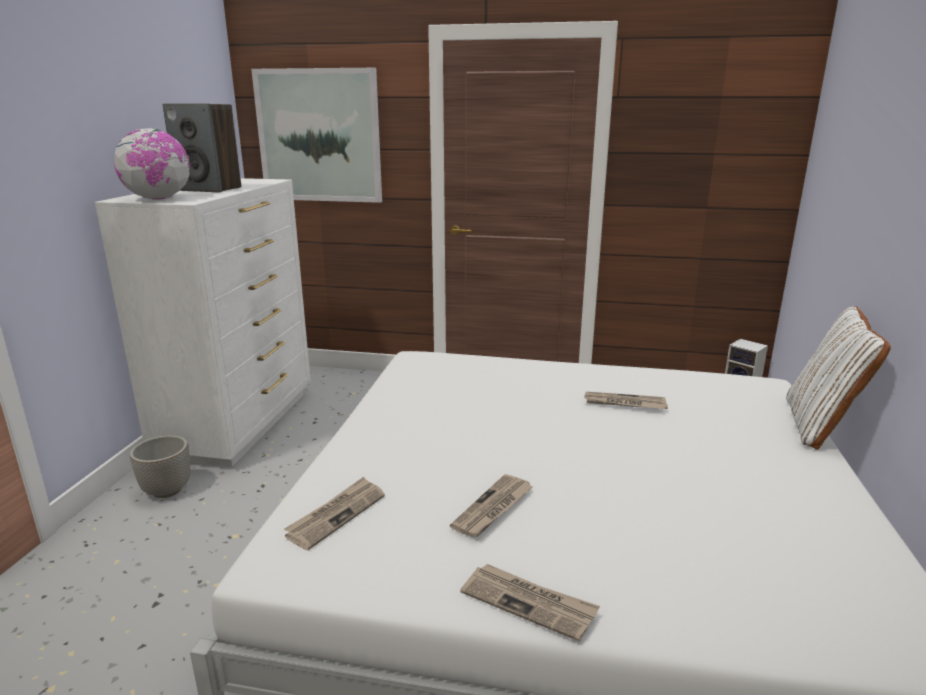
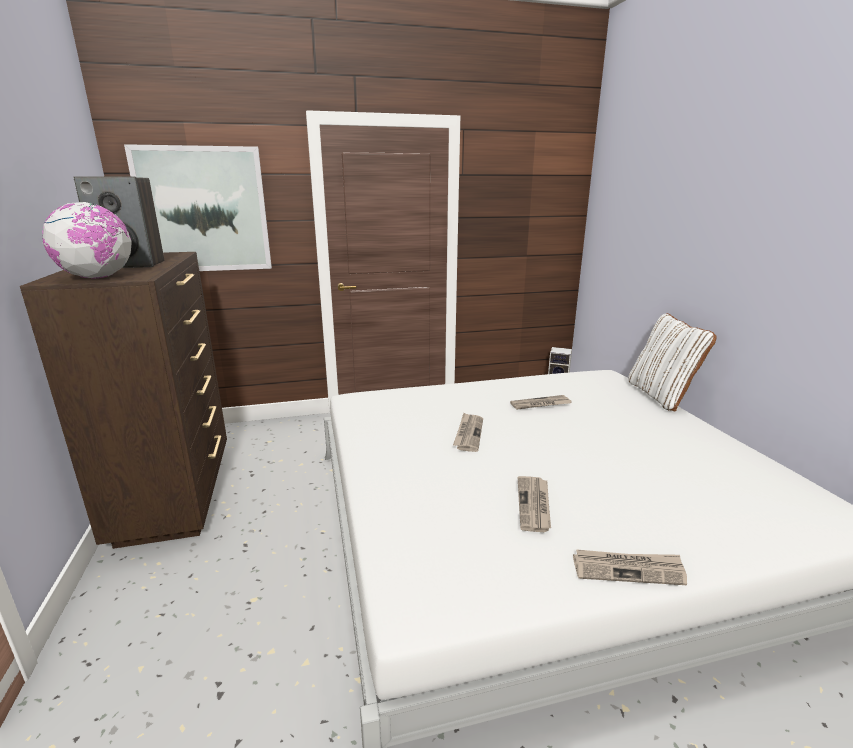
camera: 25 degrees left, 0 degrees up
white dresser [95,178,311,467] -> brown dresser [20,252,227,549]
planter [130,435,190,498] -> none
newspaper [284,477,385,550] -> newspaper moved to [453,413,483,452]

